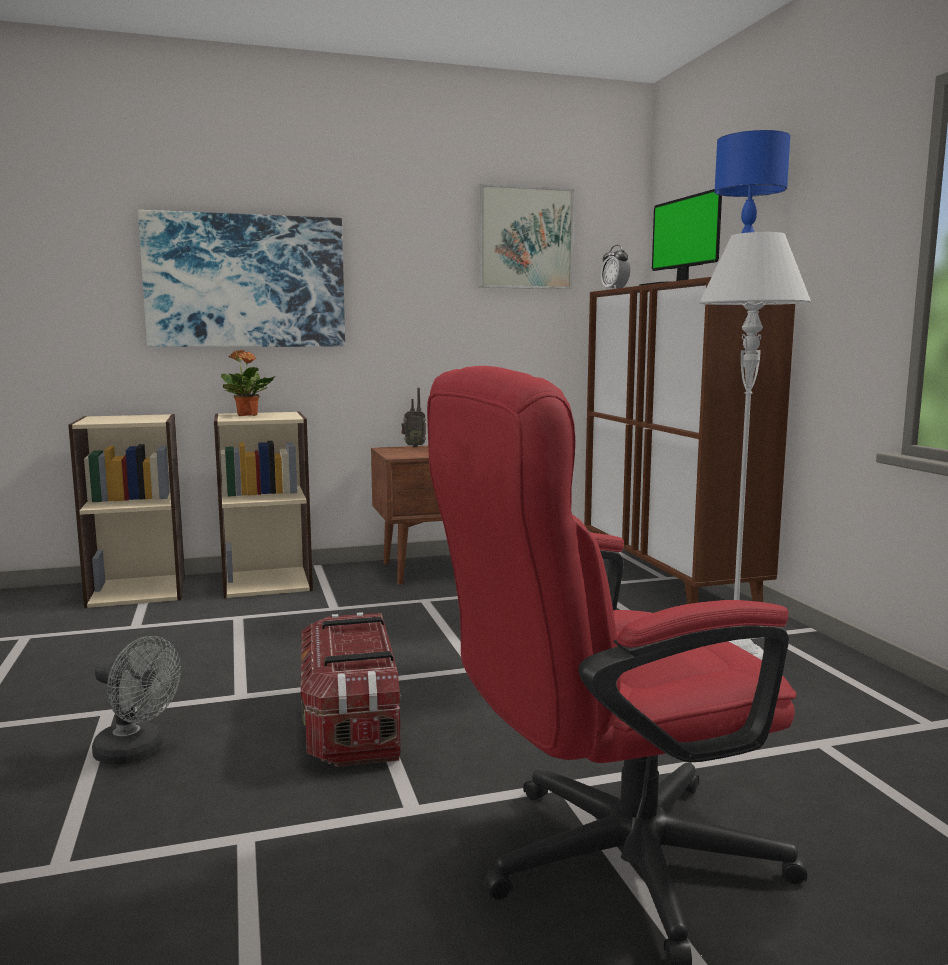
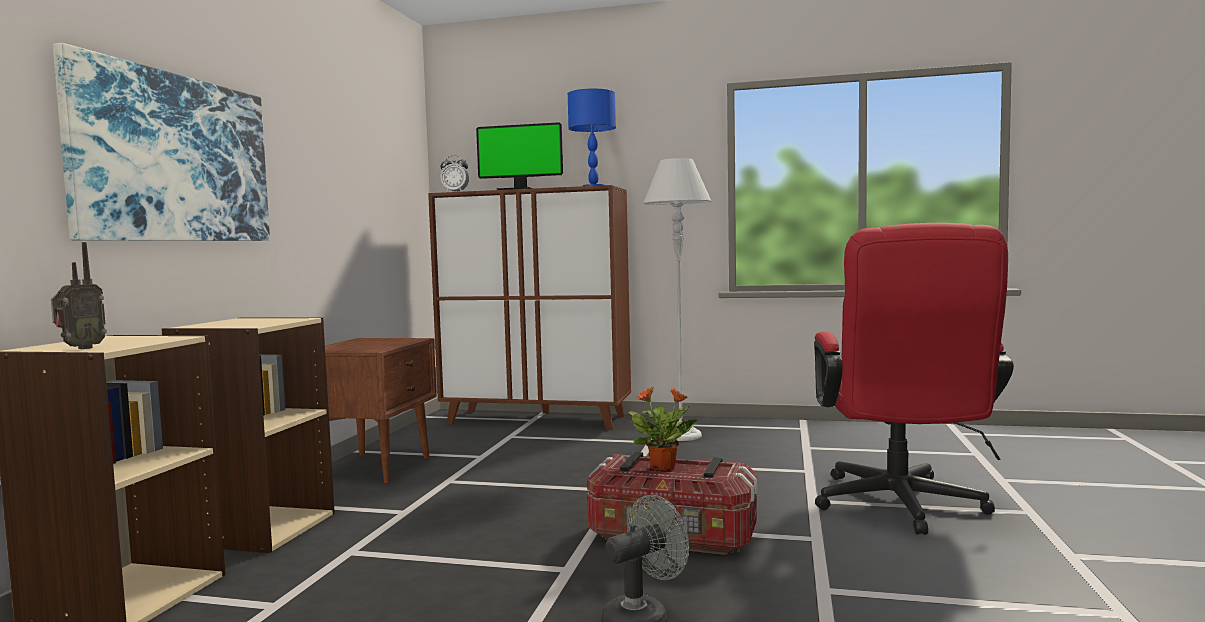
camera: 60 degrees left, 5 degrees down
potted plant [221,350,275,416] -> potted plant moved to [628,387,697,471]
radio [401,388,426,447] -> radio moved to [51,242,107,349]
picture [479,184,574,289] -> none

